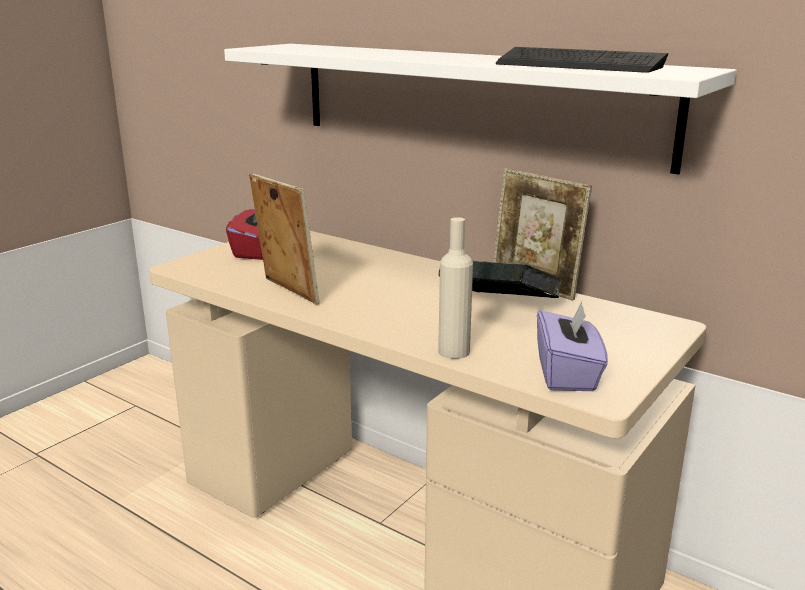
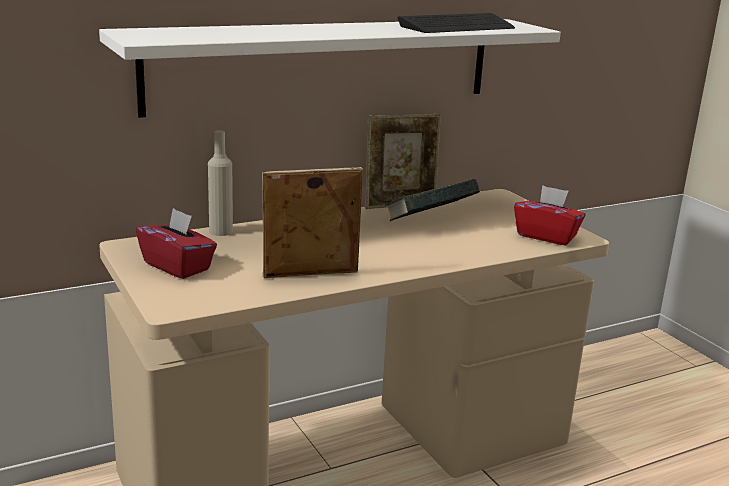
camera: 65 degrees left, 0 degrees up
beige bottle [438,217,473,359] -> beige bottle moved to [208,130,233,236]
purple tissue box [537,301,608,391] -> red tissue box [514,185,585,246]

